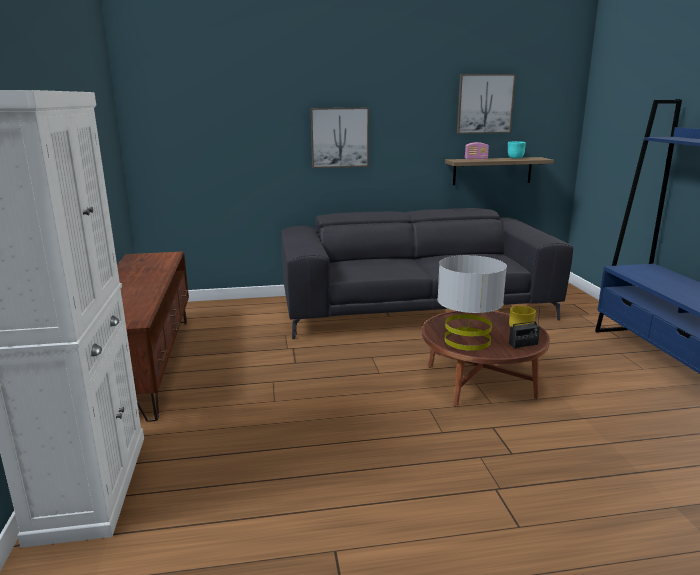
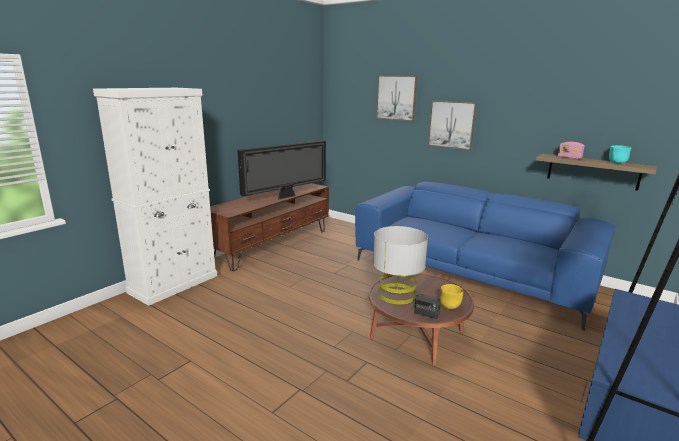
camera: 45 degrees right, 0 degrees up
grey sofa [281,208,573,340] -> blue sofa [355,182,615,331]
picture [457,74,516,134] -> picture moved to [376,75,418,121]
none -> television [237,140,326,200]

